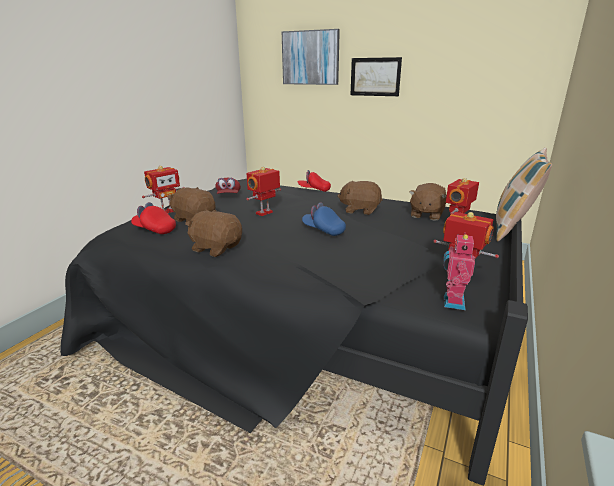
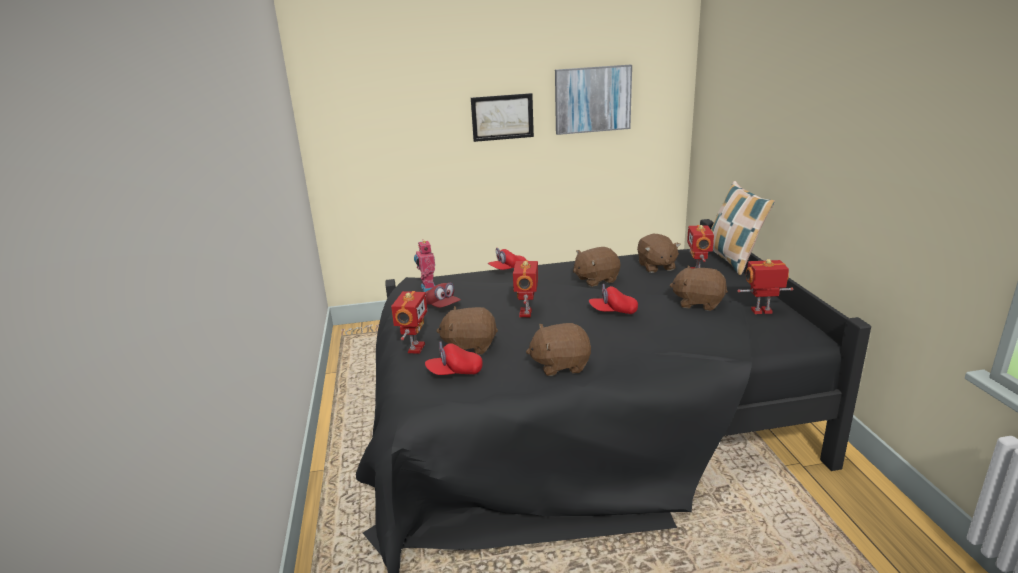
camera: 35 degrees left, 0 degrees up
picture [281,29,340,85] -> picture moved to [555,65,632,135]
blue cap [302,202,346,236] -> red cap [589,284,638,314]
toy robot [444,232,475,310] -> toy robot moved to [414,239,435,292]
none -> brown plush toy [670,266,728,311]

